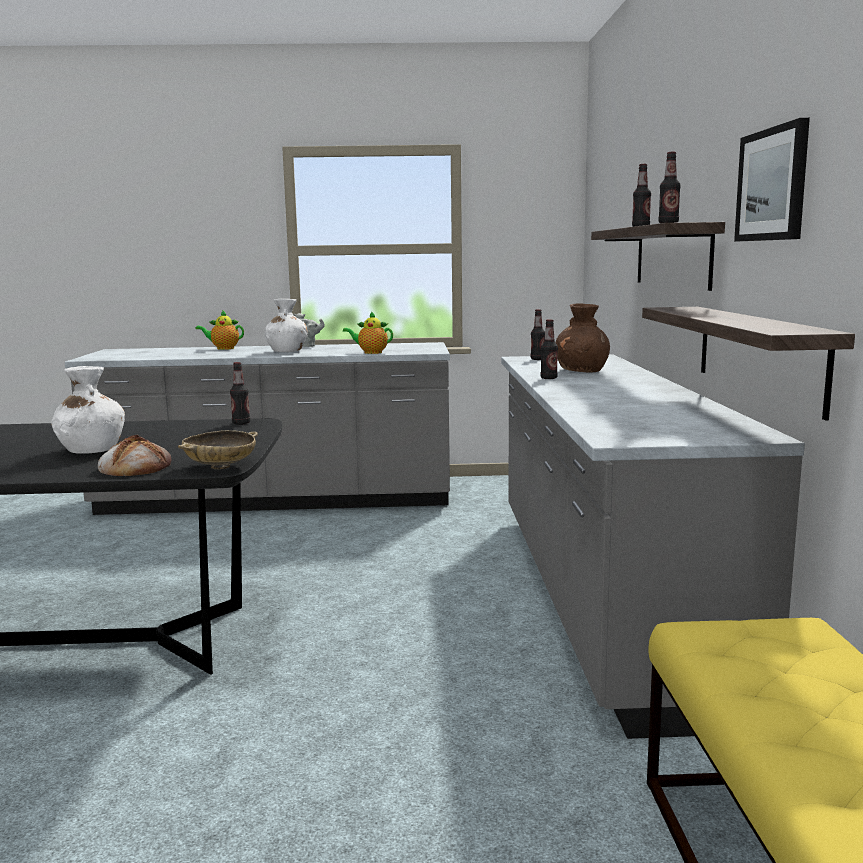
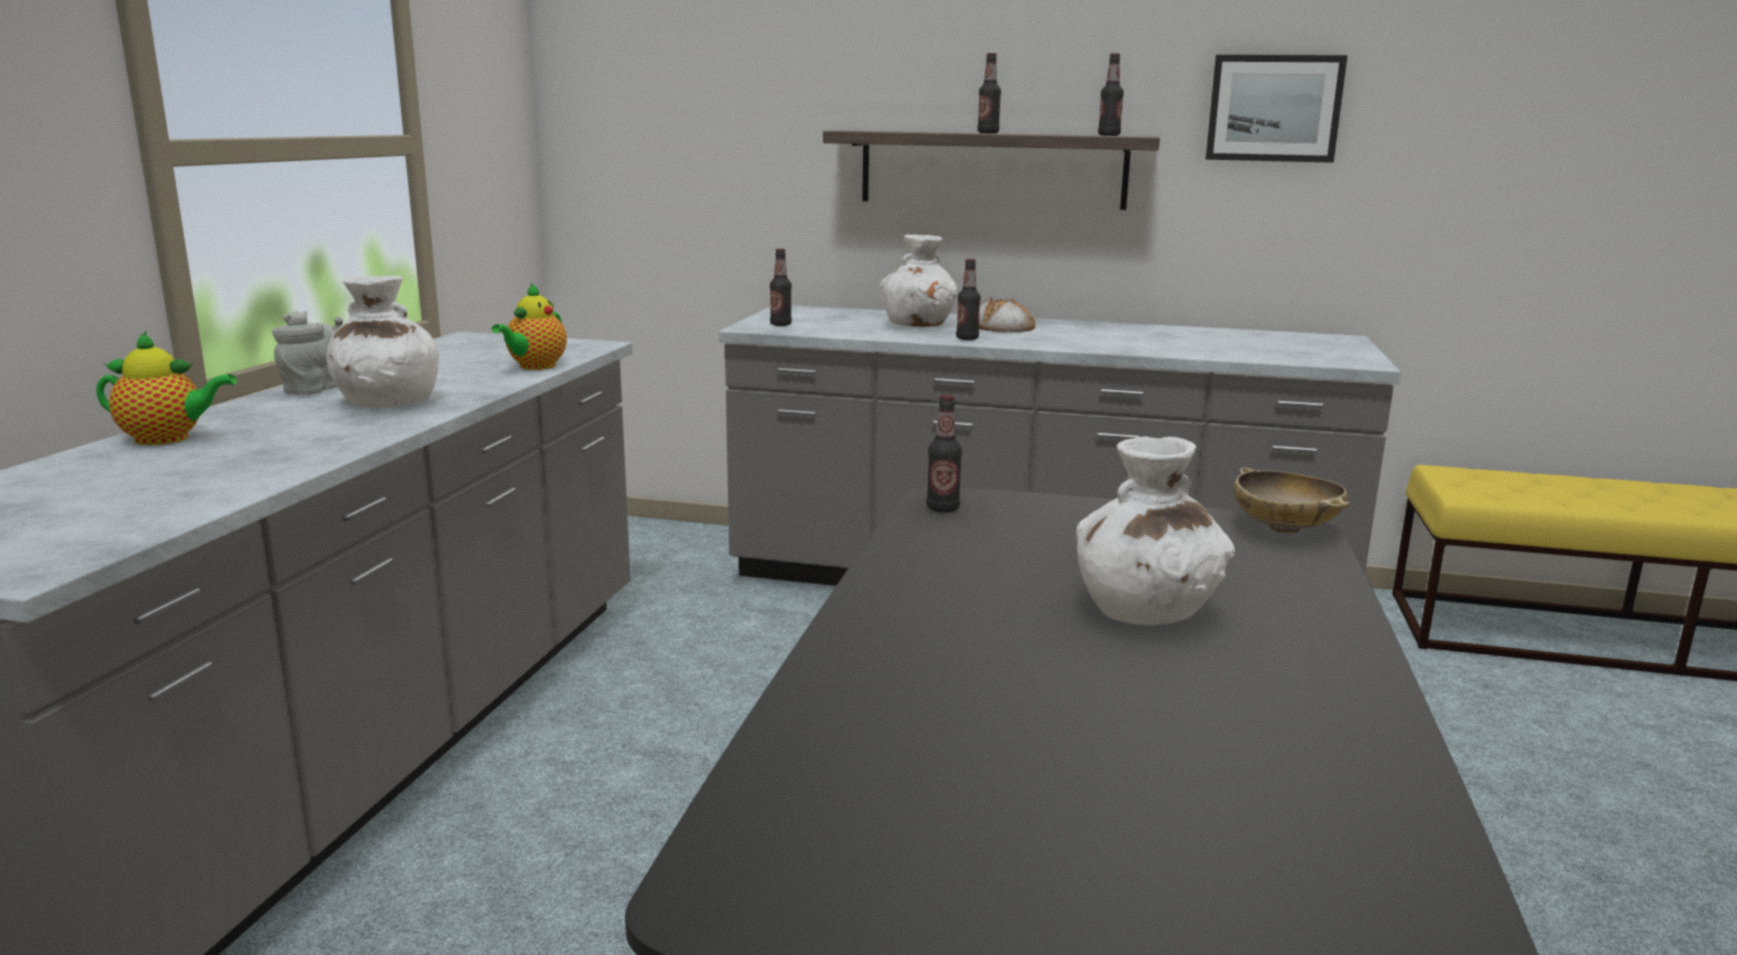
camera: 75 degrees left, 5 degrees up
bread [98,434,171,476] -> bread moved to [979,297,1035,332]
teapot [195,310,244,350] -> teapot turned 105 degrees counterclockwise [96,332,237,445]
brown vase [556,303,610,373] -> white vase [880,235,957,327]
shelf [642,307,855,421] -> none

